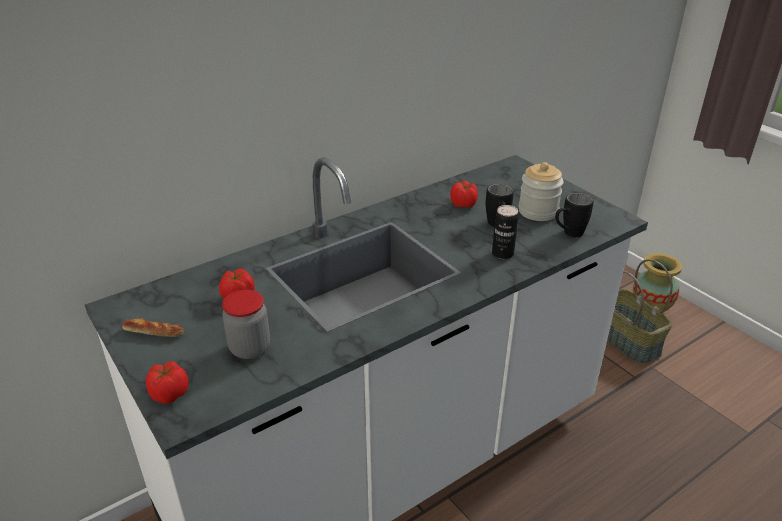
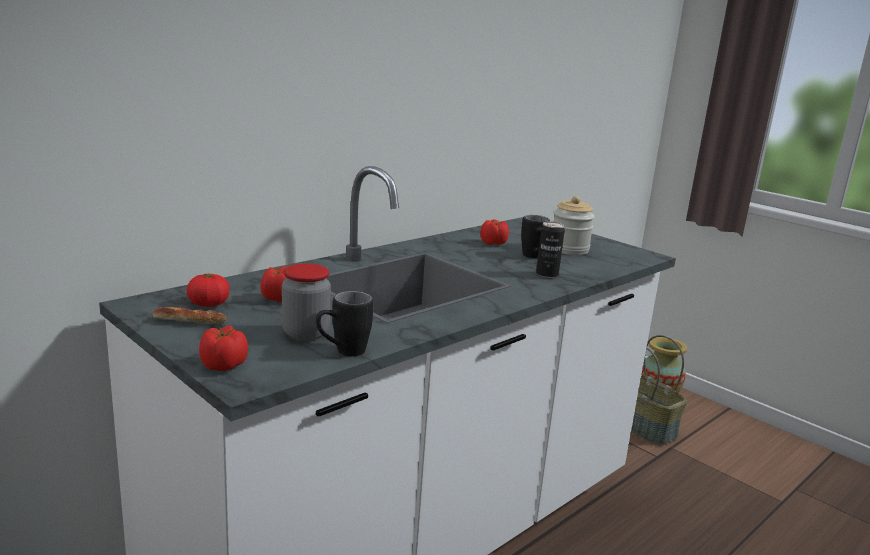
camera: 10 degrees left, 15 degrees down
black mug [555,193,594,237] -> black mug moved to [316,291,373,356]
none -> tomato [187,274,230,307]

